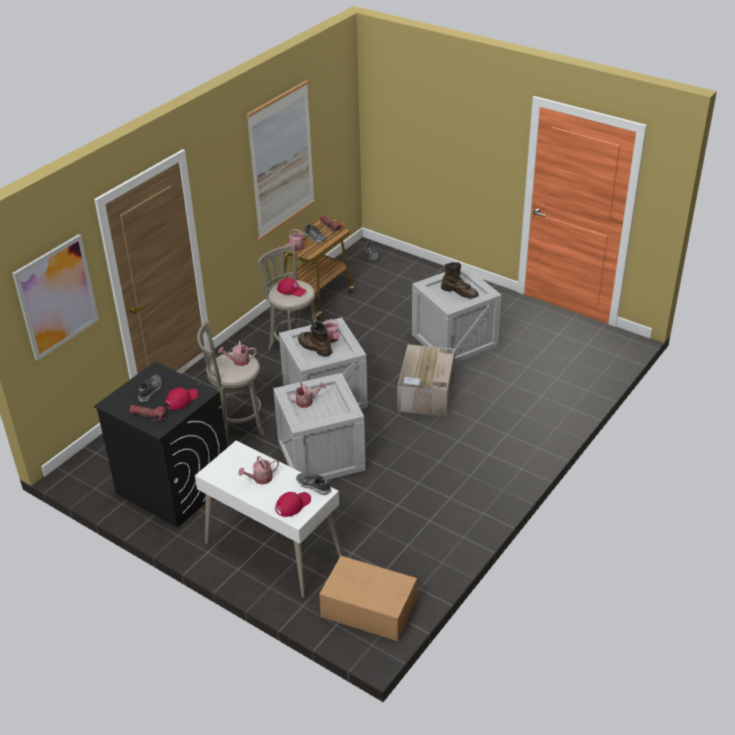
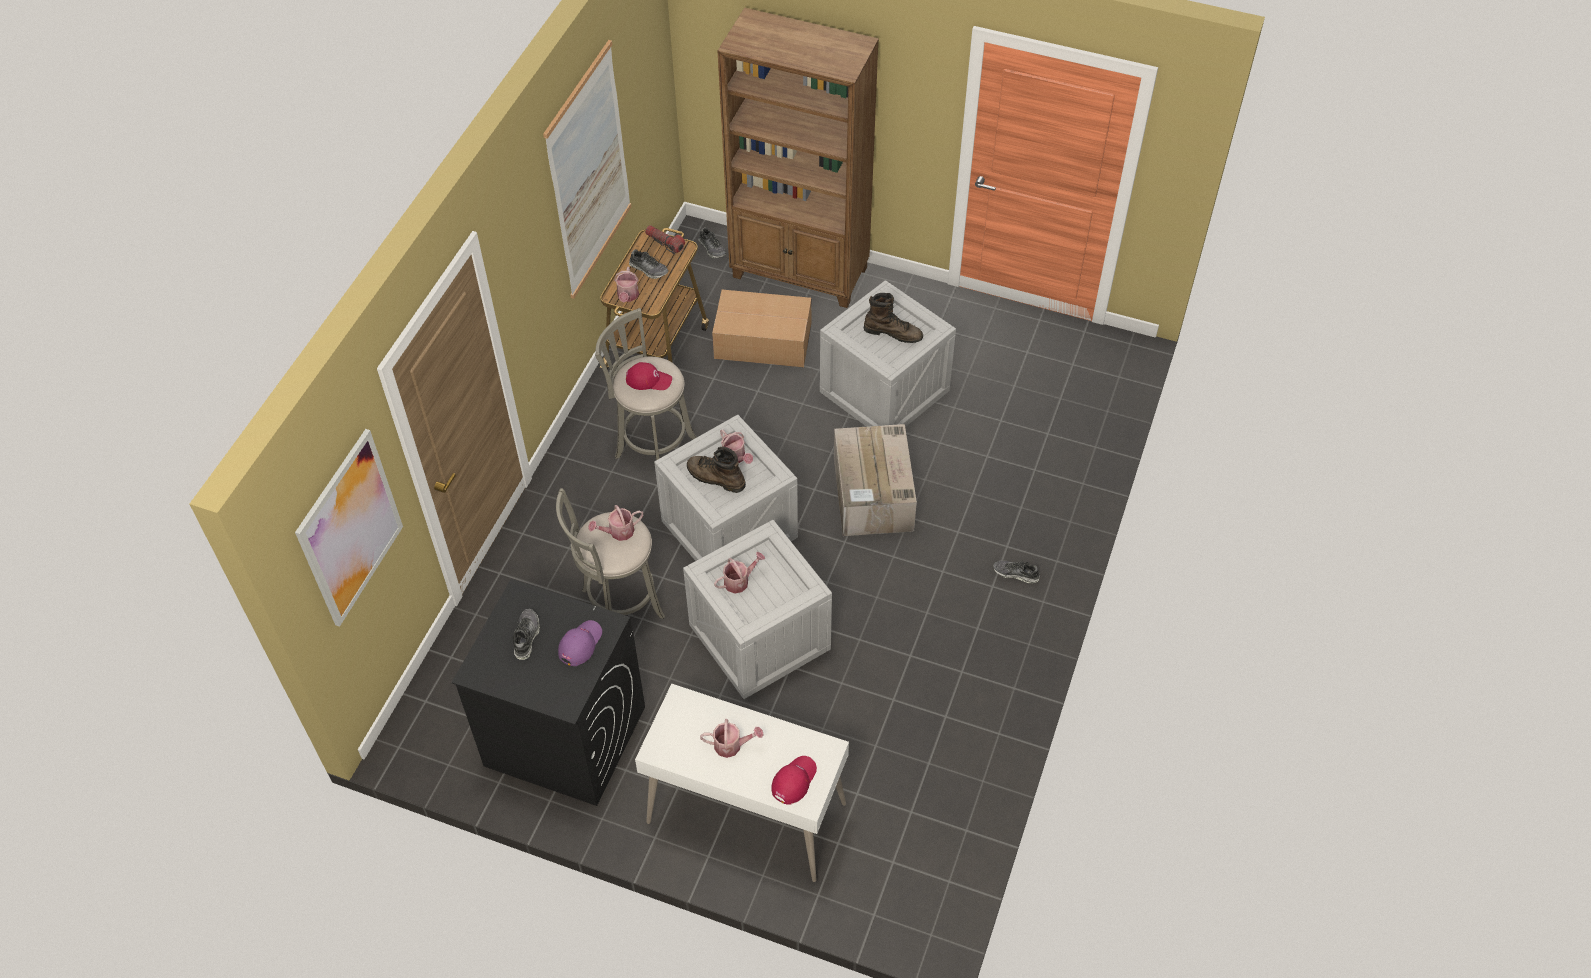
camera: 15 degrees left, 15 degrees up
flashlight [130,405,166,422] -> none
red cap [165,388,199,410] -> purple cap [558,620,602,666]
watering can [238,456,279,485] -> watering can turned 135 degrees counterclockwise [700,719,764,758]
shoe [296,473,331,495] -> shoe moved to [993,560,1040,583]
cardboard box [319,556,417,641] -> cardboard box moved to [712,290,811,367]
none -> brown bookcase [717,8,879,308]

